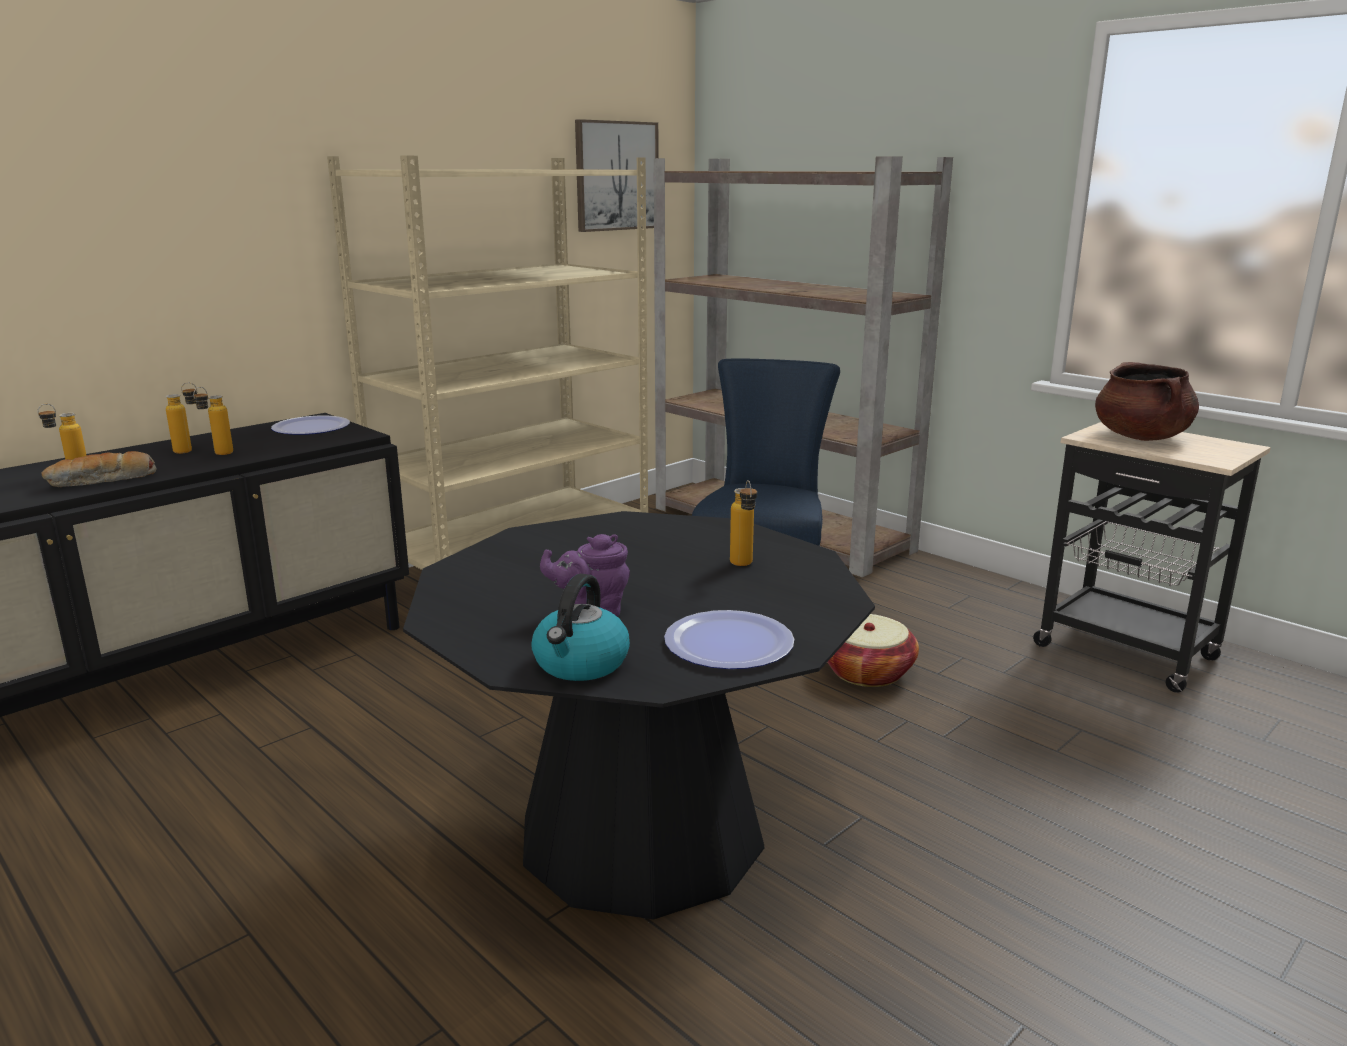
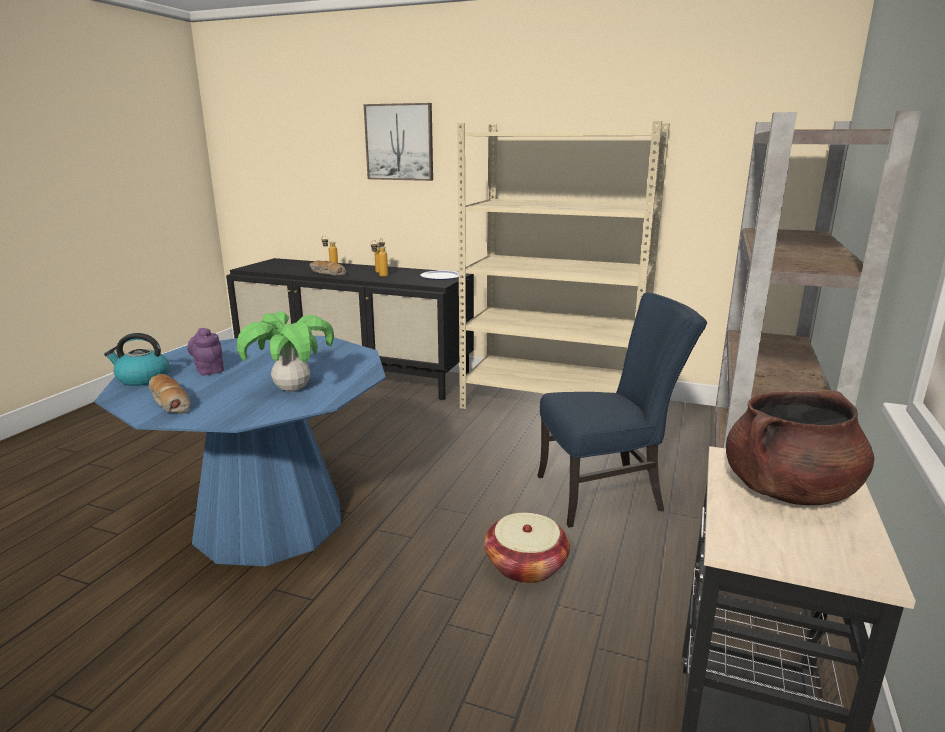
camera: 65 degrees right, 0 degrees up
black dining table [403,511,875,919] -> blue dining table [95,336,386,566]
picture [575,119,659,232] -> picture moved to [364,103,433,181]
plate [664,610,794,669] -> bread [149,374,191,414]
bottle [730,480,757,566] -> potted plant [237,311,334,392]

